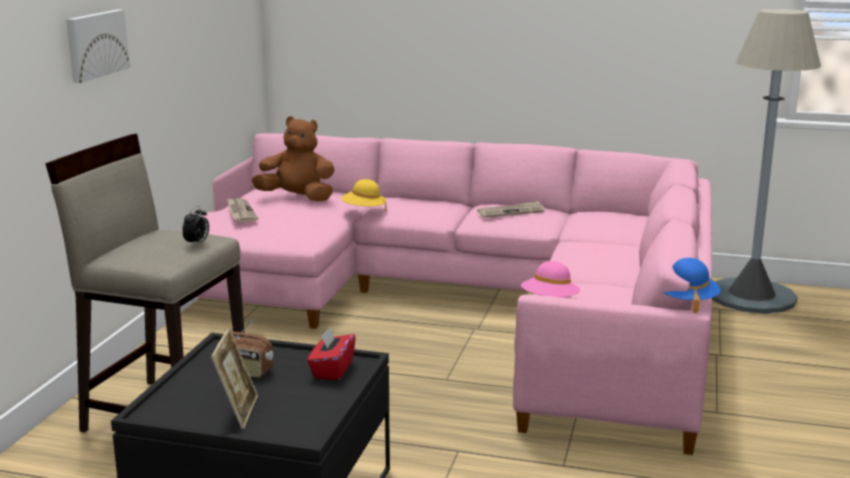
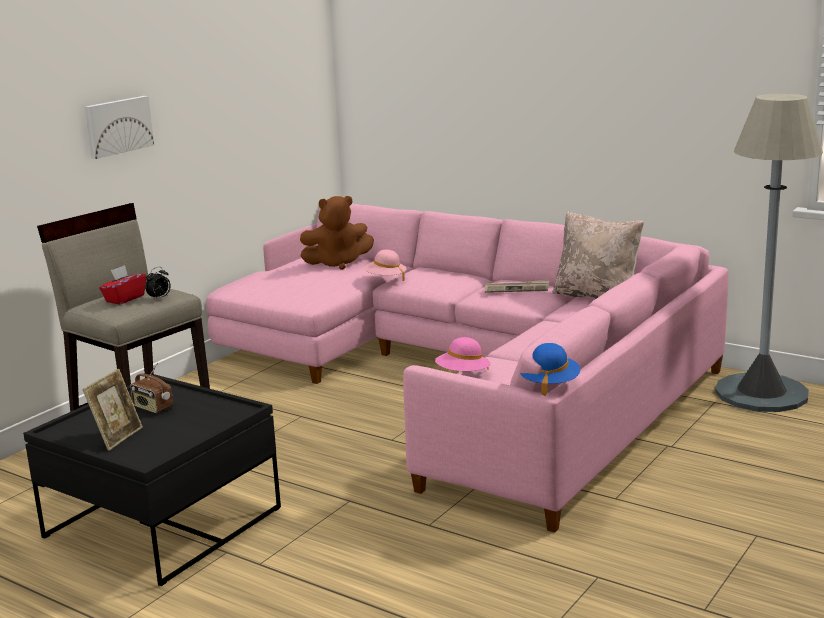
camera: 20 degrees right, 0 degrees up
newspaper [227,198,258,222] -> none
brown plush toy [252,116,335,202] -> brown plush toy turned 135 degrees clockwise [300,196,374,270]
red tissue box [307,327,356,381] -> red tissue box moved to [99,265,146,305]
yellow hat [342,179,387,212] -> pink hat [364,250,406,281]
none -> beige pillow [552,211,644,299]

